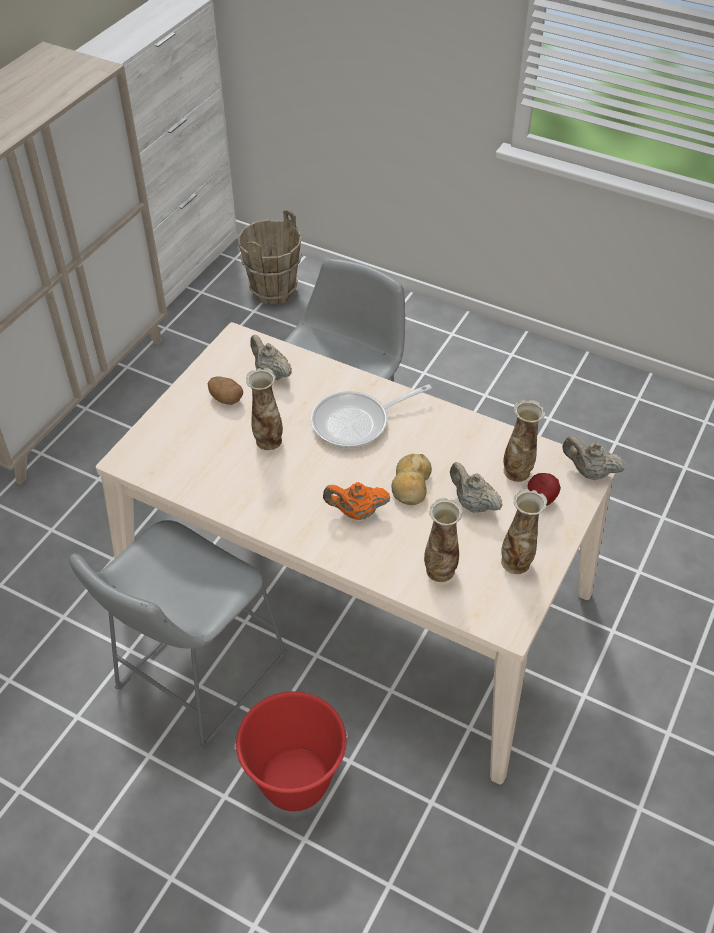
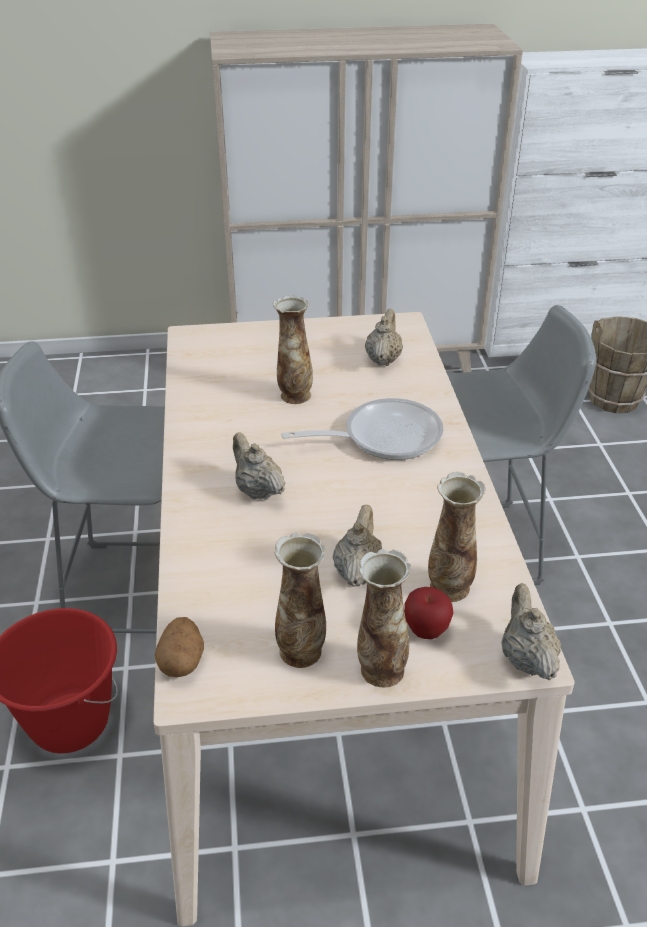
camera: 55 degrees right, 10 degrees down
potato [208,376,243,405] -> potato moved to [155,617,204,677]
frying pan [311,384,432,448] -> frying pan turned 135 degrees clockwise [281,398,444,460]
orange teapot [323,482,391,520] -> beige teapot [233,432,285,500]
bread [391,454,432,505] -> none
vase [424,498,463,582] -> vase moved to [357,549,411,687]

